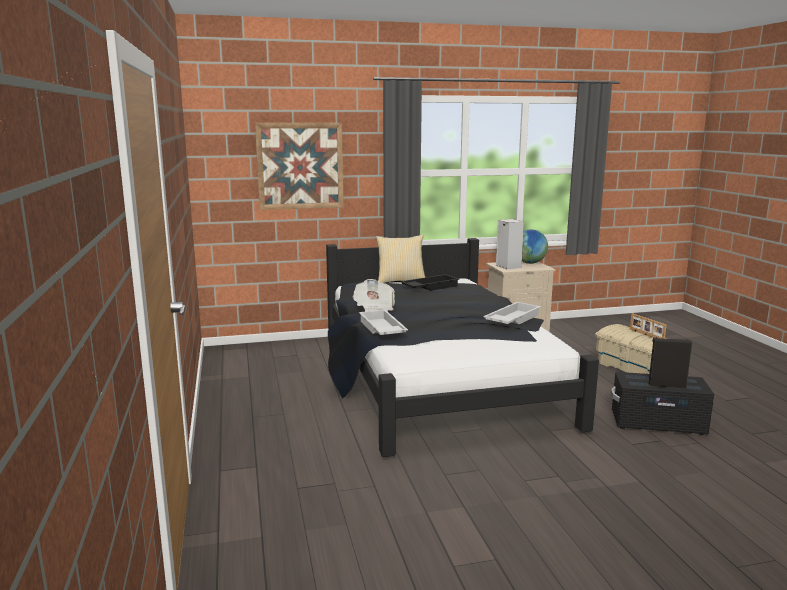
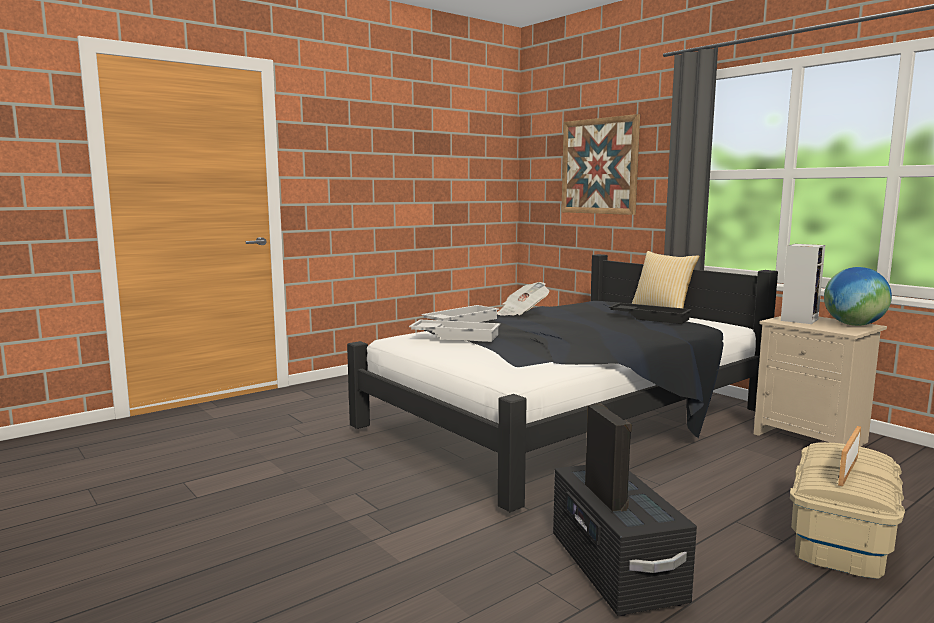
camera: 65 degrees right, 5 degrees down
white tray [483,302,541,324] -> white tray moved to [409,320,500,342]

